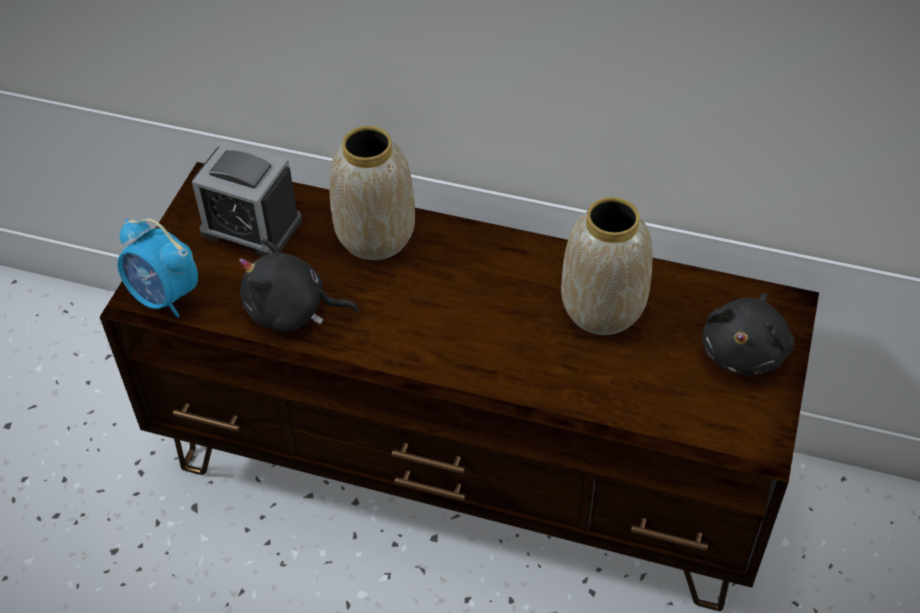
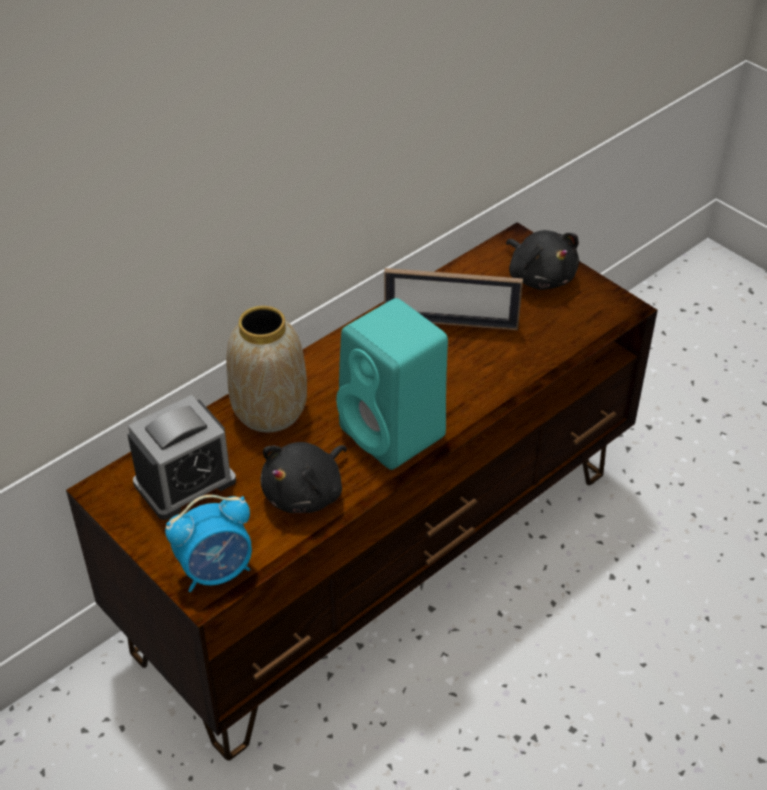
camera: 60 degrees left, 5 degrees down
vase [561,197,653,335] -> picture frame [384,268,523,330]
none -> turquoise speaker [336,298,448,470]

